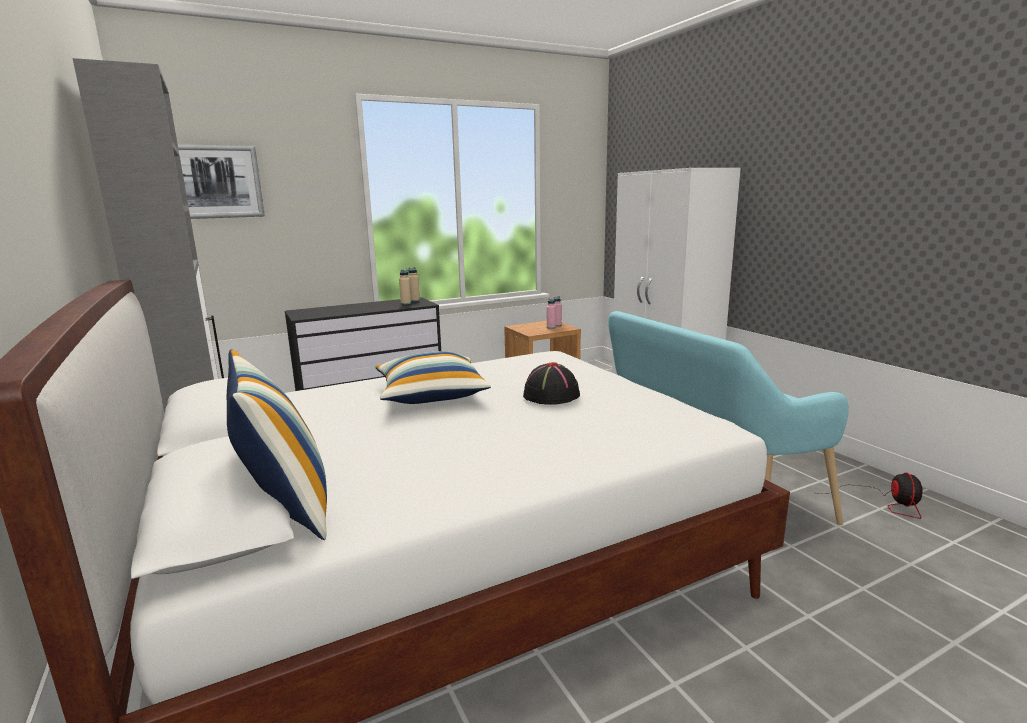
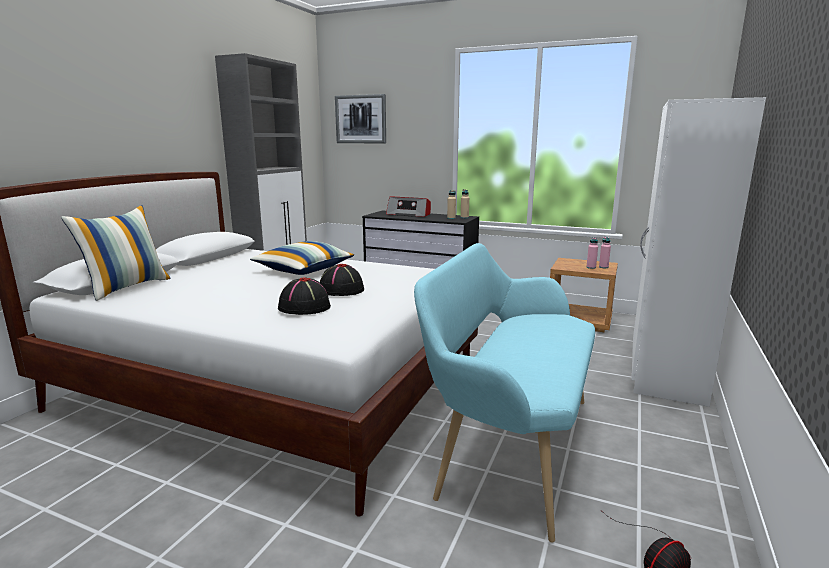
camera: 50 degrees right, 0 degrees up
none -> black hat [278,277,331,315]
none -> radio [386,196,431,217]

